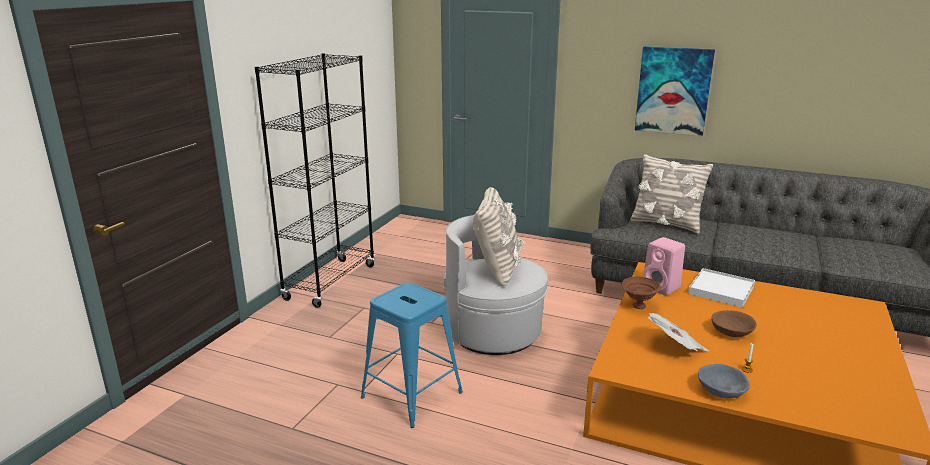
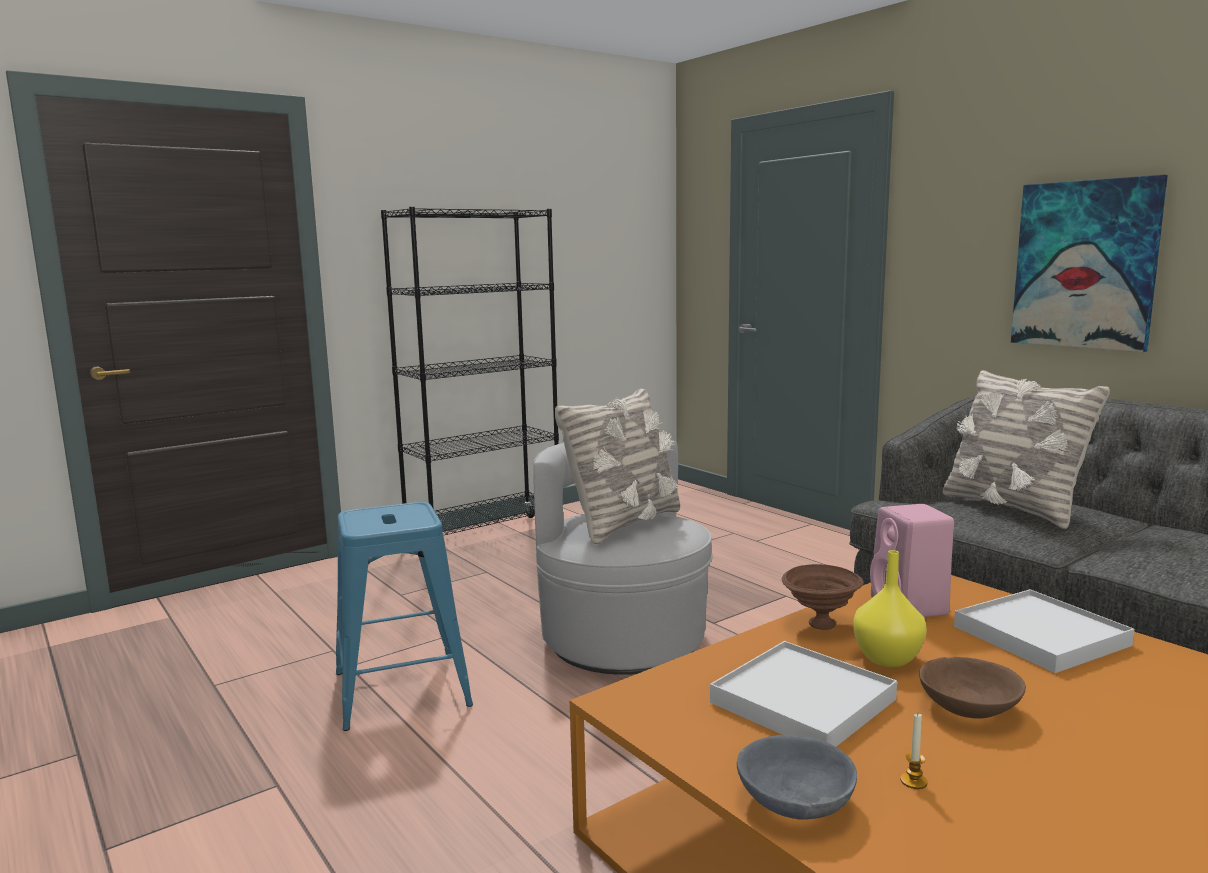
camera: 30 degrees right, 10 degrees down
newspaper [648,313,709,352] -> white tray [710,641,897,747]
none -> yellow vase [853,550,927,667]

